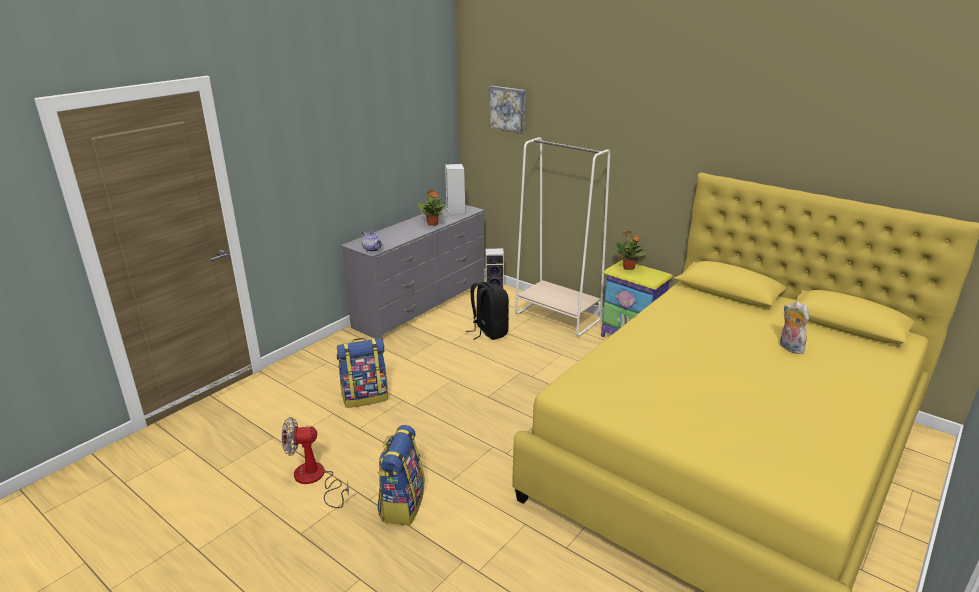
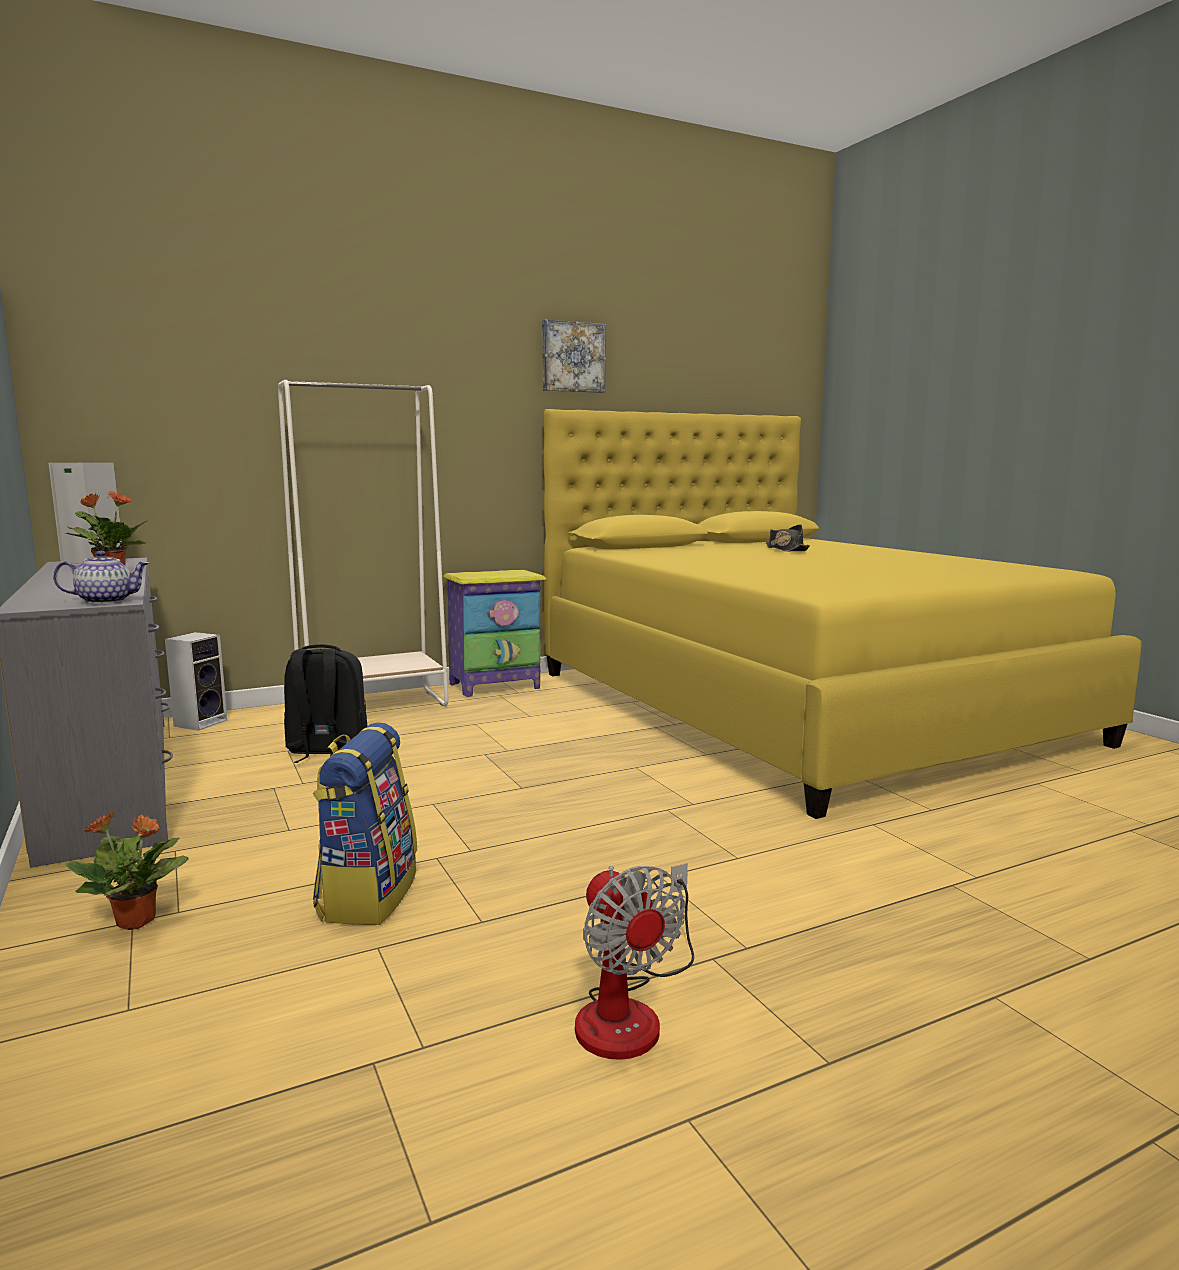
camera: 65 degrees left, 15 degrees down
fan [282,417,349,508] -> fan turned 45 degrees counterclockwise [575,863,694,1060]
backpack [377,425,425,525] -> none
picture [489,86,525,134] -> picture moved to [542,319,606,393]
potted plant [615,231,648,270] -> potted plant moved to [65,811,188,930]
plush toy [780,301,809,354] -> black hat [765,524,810,552]

